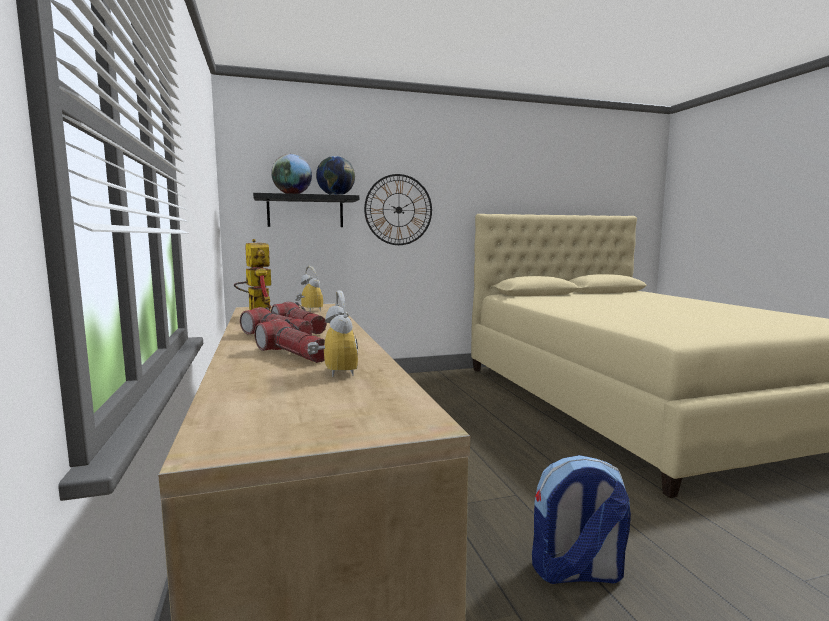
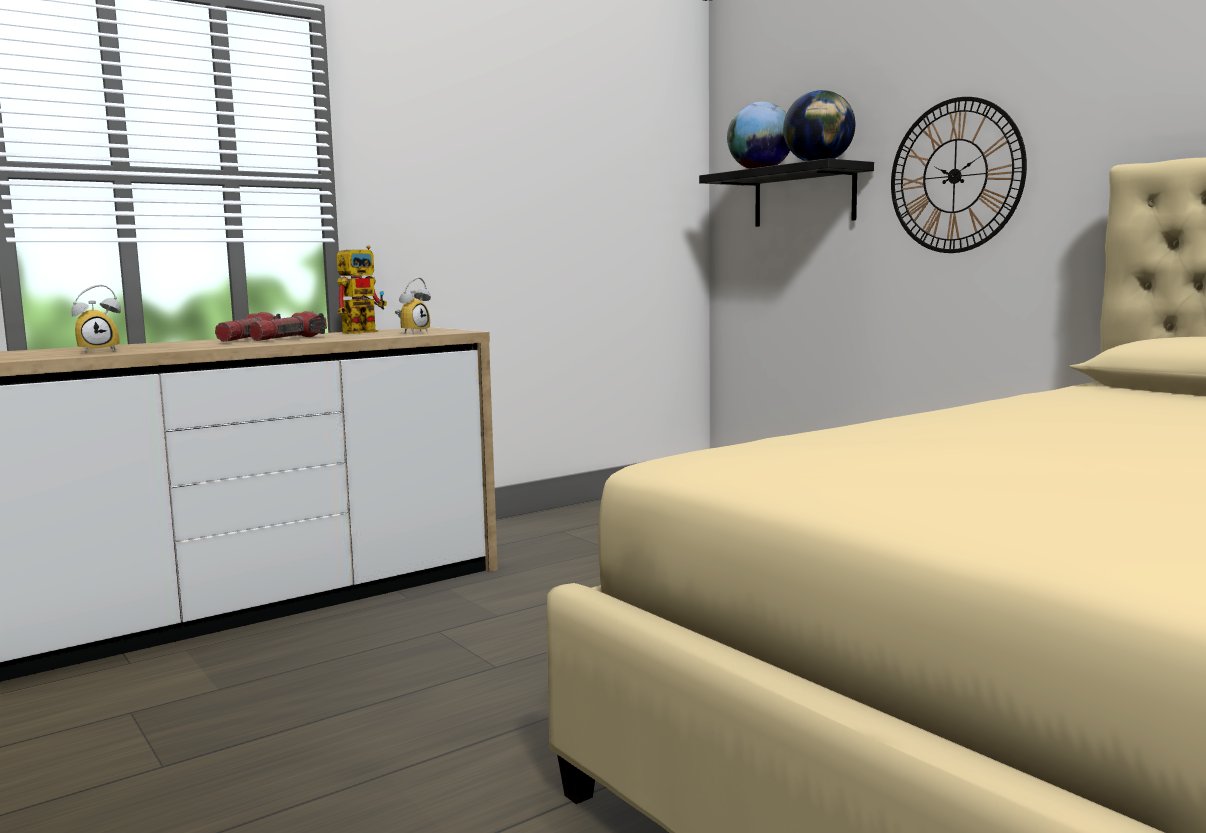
camera: 70 degrees right, 0 degrees up
flashlight [254,319,325,363] -> none
backpack [532,455,631,584] -> none

